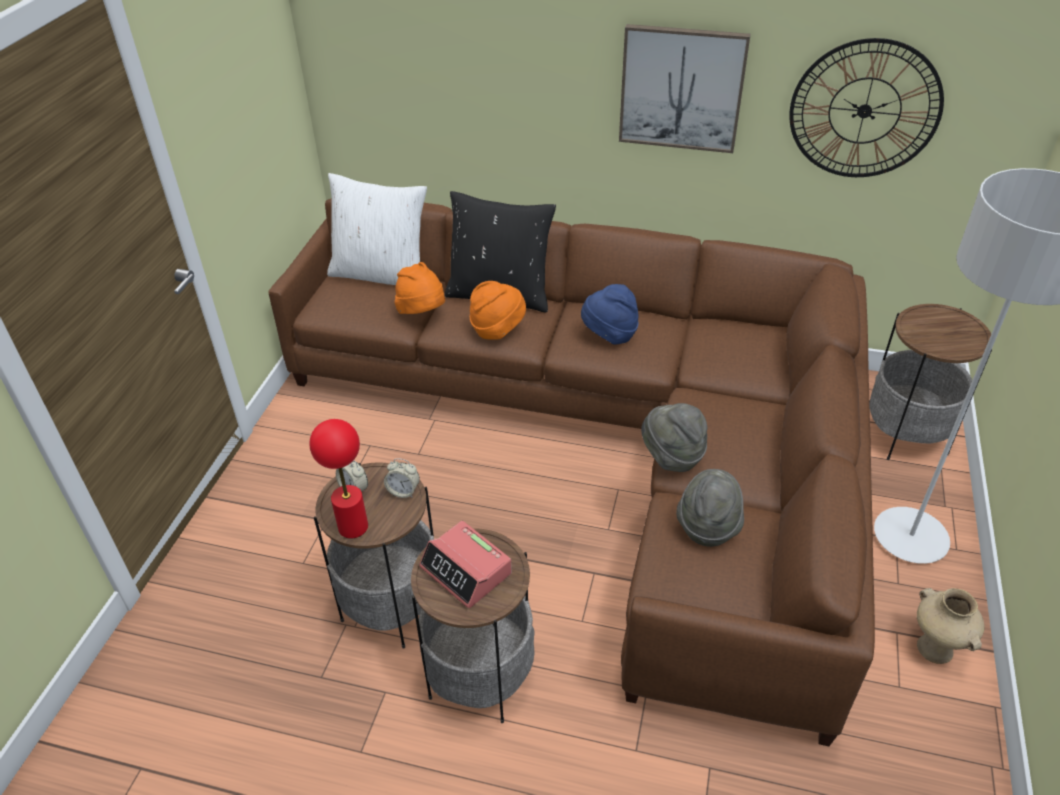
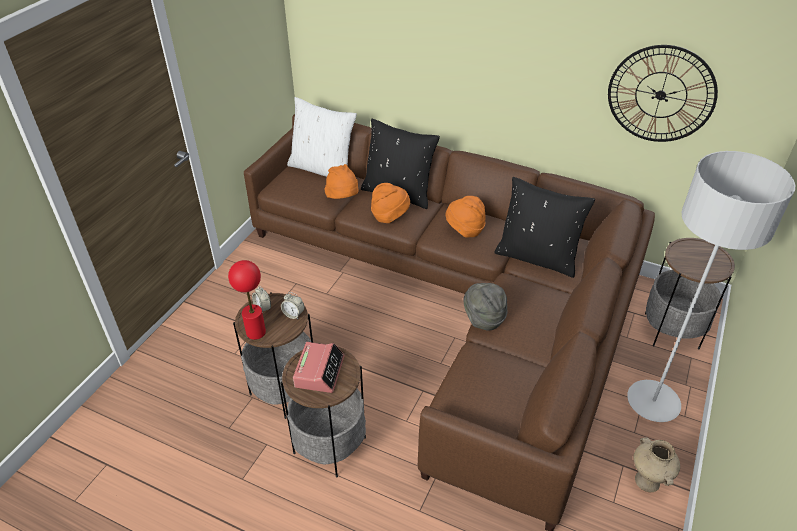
camera: 10 degrees right, 0 degrees up
alarm clock [419,521,512,608] -> alarm clock turned 135 degrees counterclockwise [293,342,345,393]
blue hat [581,284,639,345] -> orange hat [445,196,486,237]
picture [619,24,751,153] -> none
grey hat [676,469,744,547] -> none
none -> black pillow [495,177,595,278]

